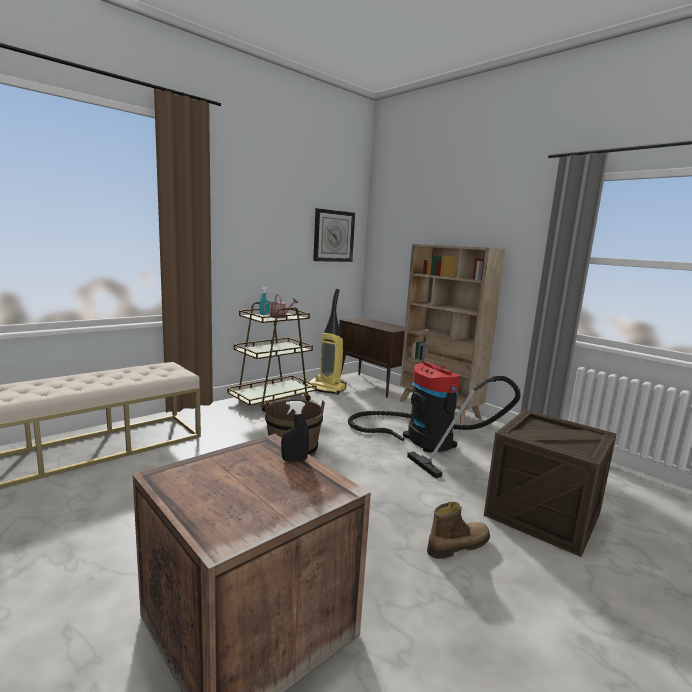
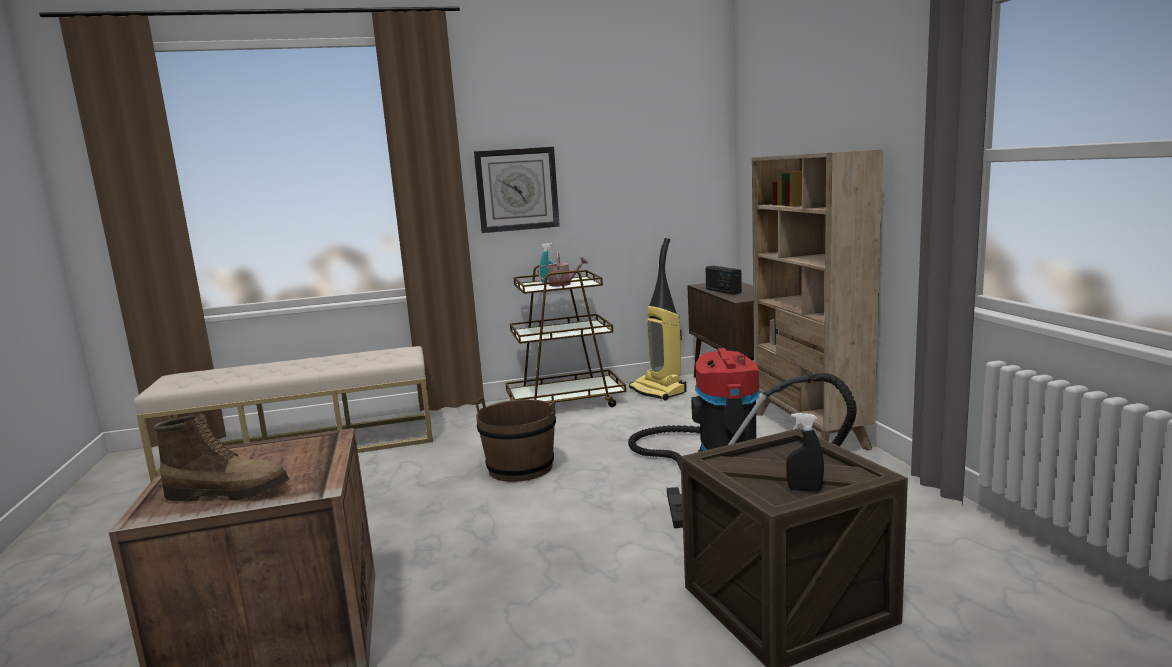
camera: 30 degrees right, 0 degrees up
black spray bottle [281,401,309,461] -> black spray bottle moved to [786,413,824,492]
wall clock [313,208,355,262] -> wall clock moved to [474,147,560,233]
boot [427,502,490,559] -> boot moved to [153,413,289,502]
none -> radio [705,265,742,295]

